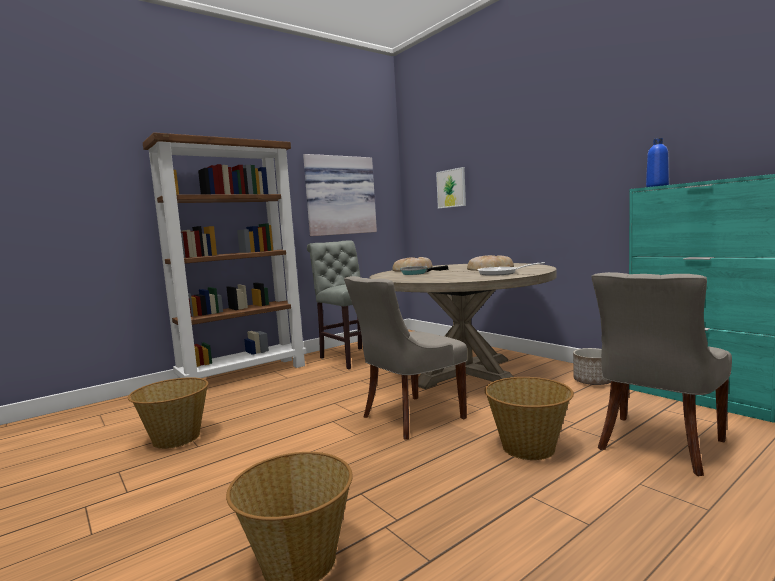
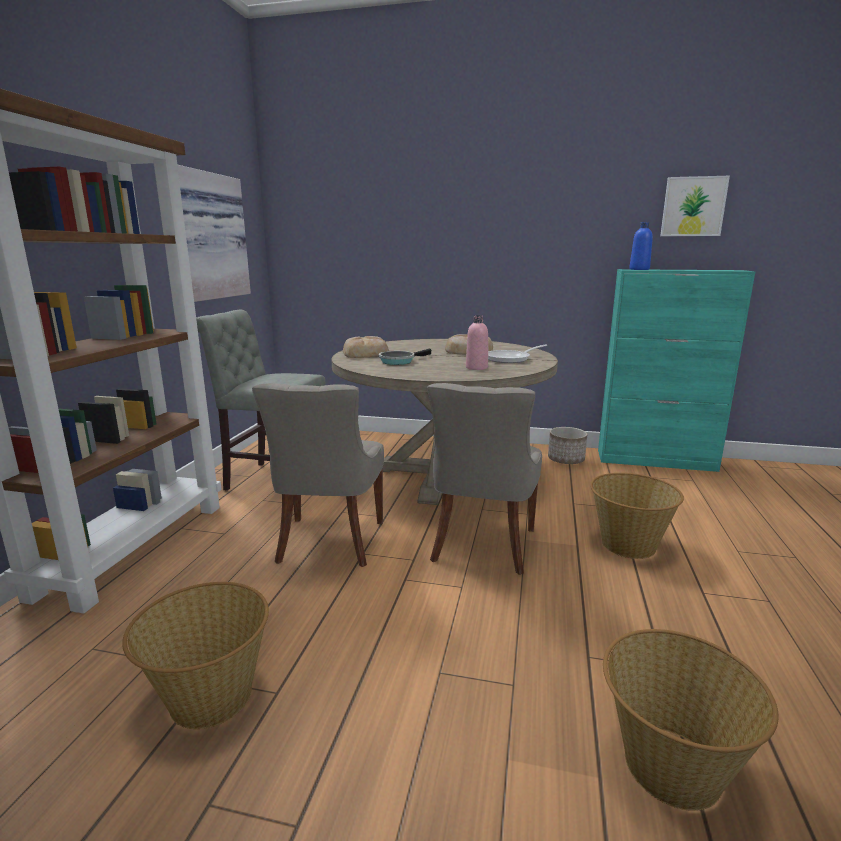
camera: 40 degrees left, 10 degrees up
picture [436,167,466,209] -> picture moved to [660,176,730,236]
grey chair [592,272,732,476] -> grey chair moved to [252,383,384,567]
none -> pink bottle [466,315,488,370]

